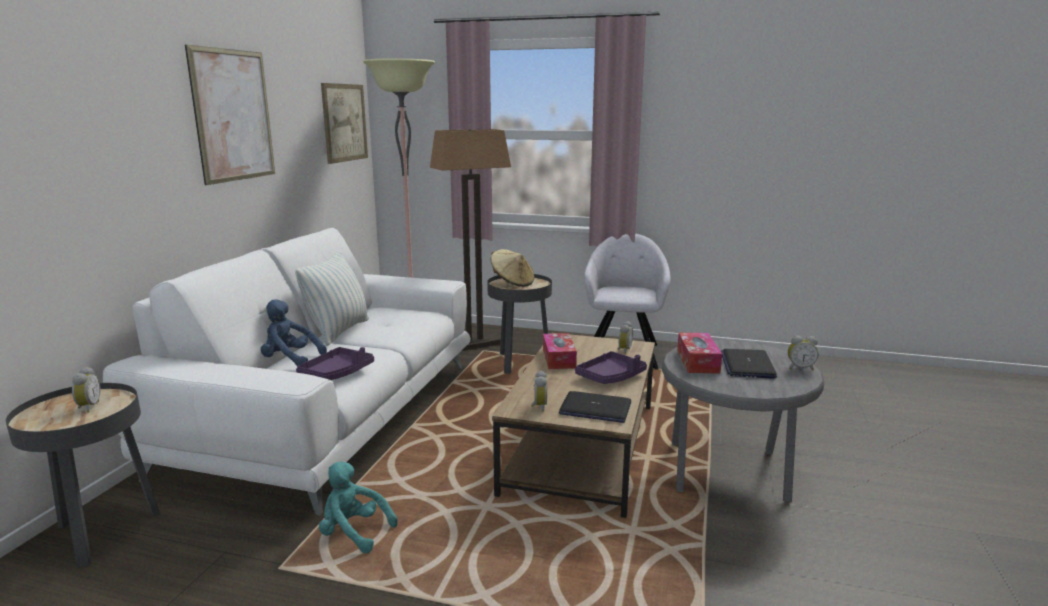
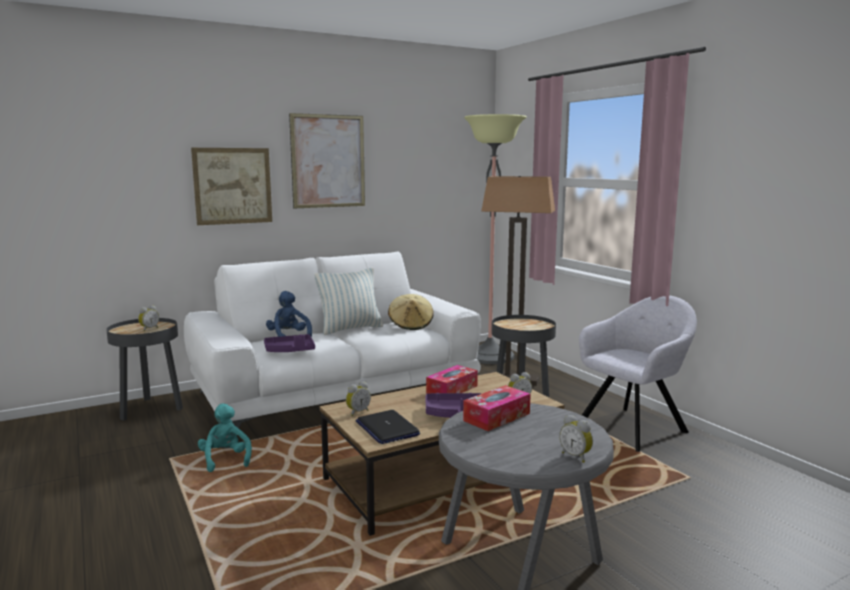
camera: 45 degrees right, 5 degrees down
picture [321,83,368,164] -> picture moved to [191,148,272,225]
beige hat [491,249,535,287] -> beige hat moved to [388,294,434,330]
laptop [721,349,777,379] -> none

